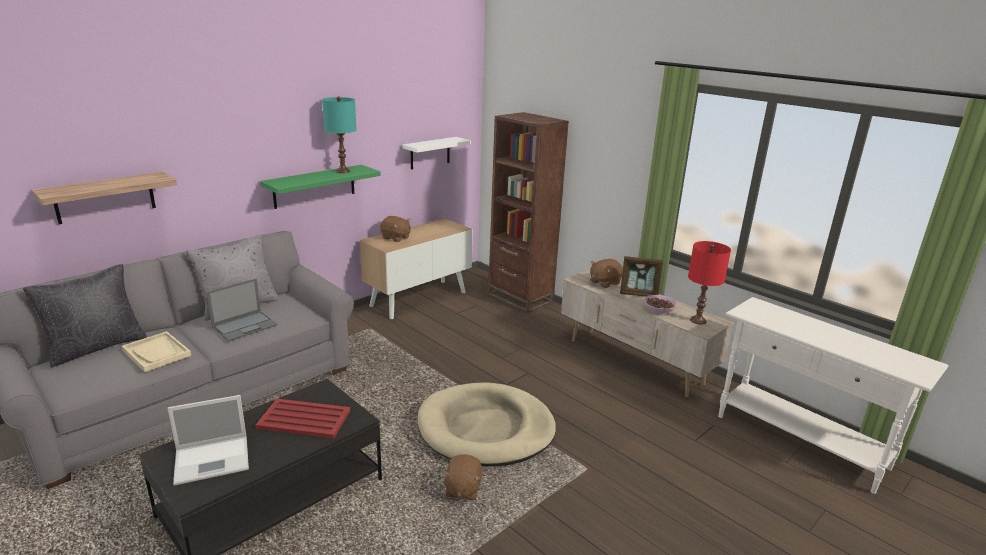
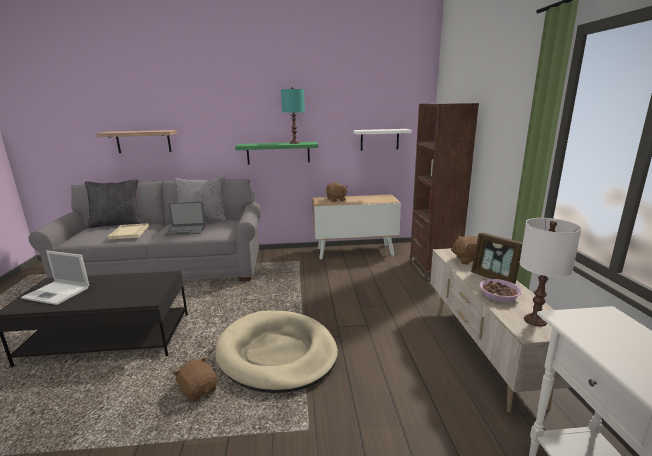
camera: 40 degrees right, 5 degrees down
red tray [255,399,350,438] -> none
brown plush toy [442,454,482,500] -> brown plush toy turned 90 degrees clockwise [173,357,217,403]
red table lamp [688,241,731,325] -> white table lamp [519,218,582,327]

